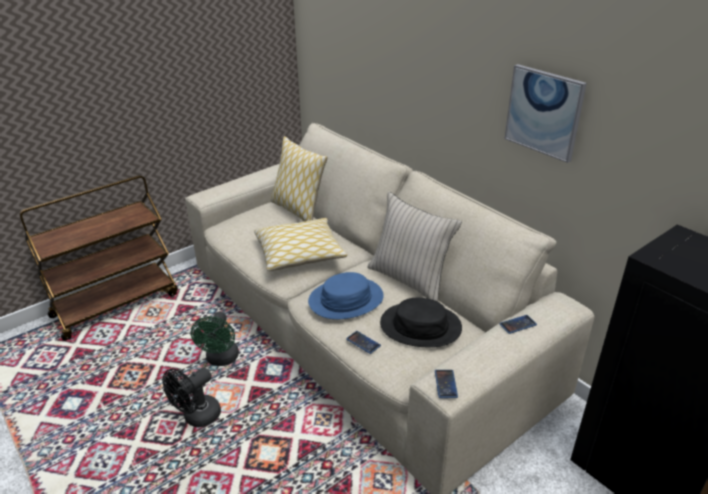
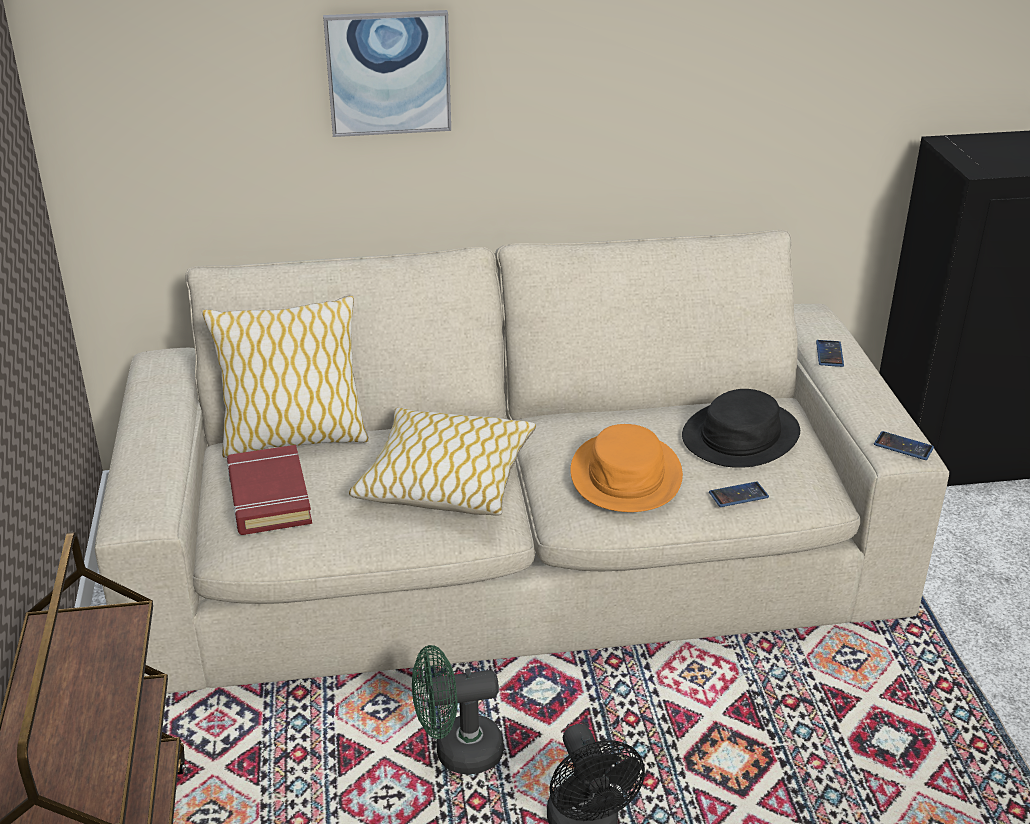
camera: 60 degrees left, 0 degrees up
green fan [191,312,239,366] -> green fan turned 135 degrees clockwise [412,645,504,774]
blue hat [308,272,384,319] -> orange hat [570,424,683,512]
beige pillow [367,191,462,302] -> none
picture [504,64,587,163] -> picture moved to [323,10,451,137]
none -> red book [227,445,312,535]

